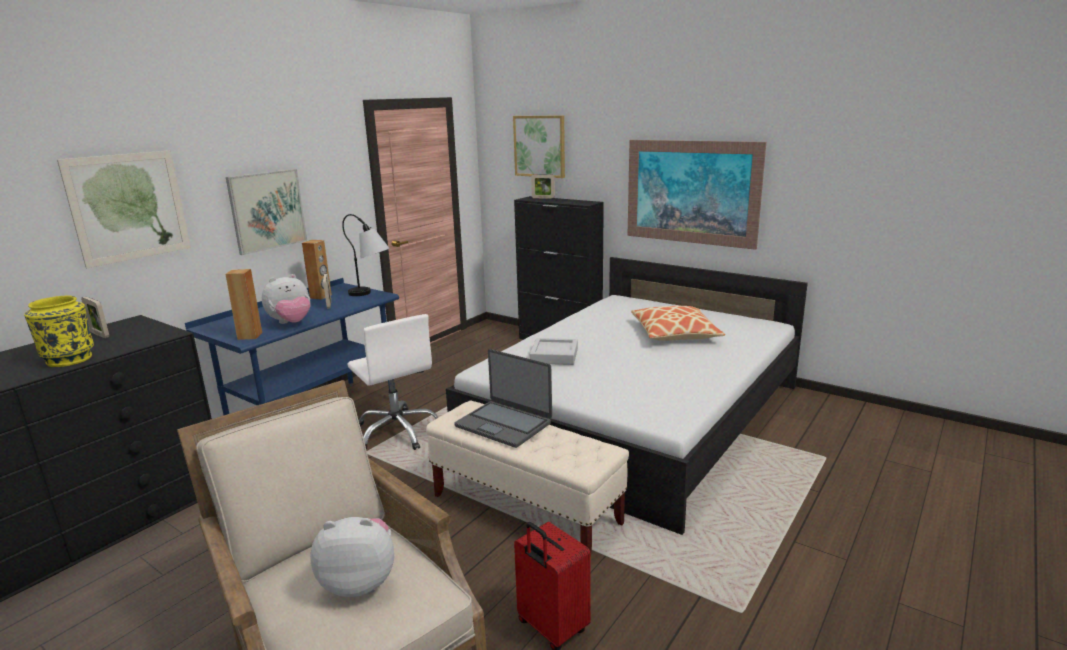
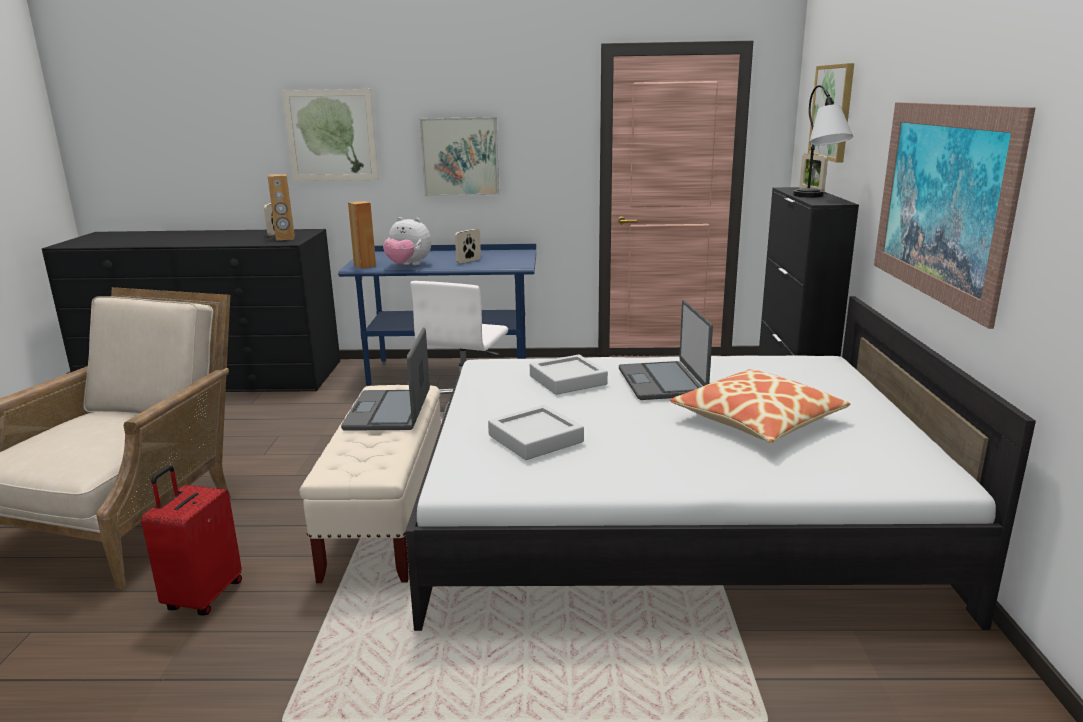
camera: 55 degrees right, 0 degrees up
yellow vase [24,296,94,367] -> none
brown speaker [302,240,332,300] -> brown speaker moved to [268,174,295,240]
plush toy [310,517,394,597] -> none
table lamp [342,214,390,296] -> table lamp moved to [793,85,853,197]
none -> grey tray [488,405,584,460]
none -> laptop [619,300,713,400]

